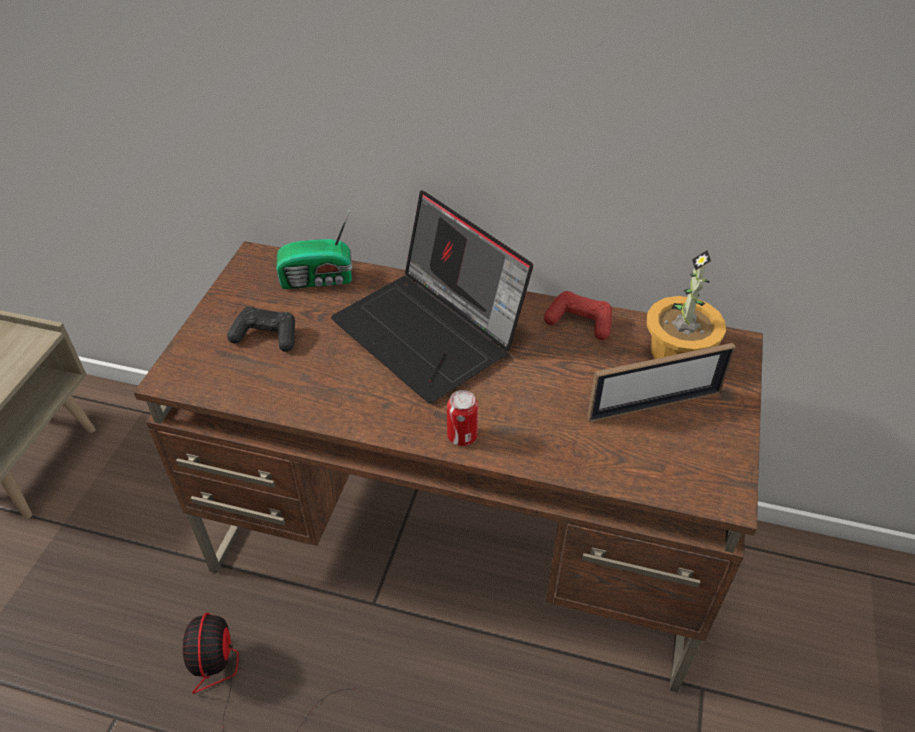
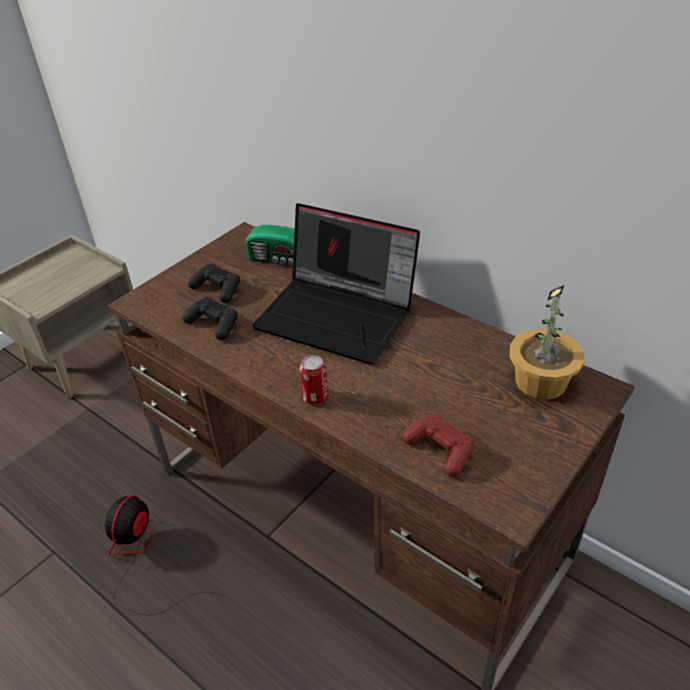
camera: 25 degrees right, 5 degrees down
laptop [331,190,533,403] -> laptop turned 45 degrees counterclockwise [252,203,420,364]
red game controller [544,291,612,340] -> red game controller moved to [403,414,474,477]
picture frame [587,343,736,422] -> none
none -> black game controller [182,297,238,340]

